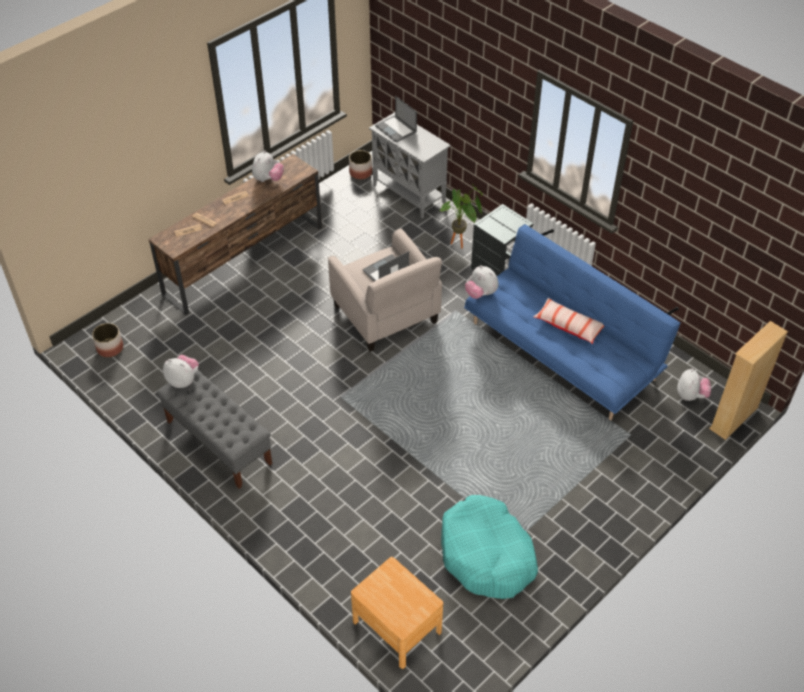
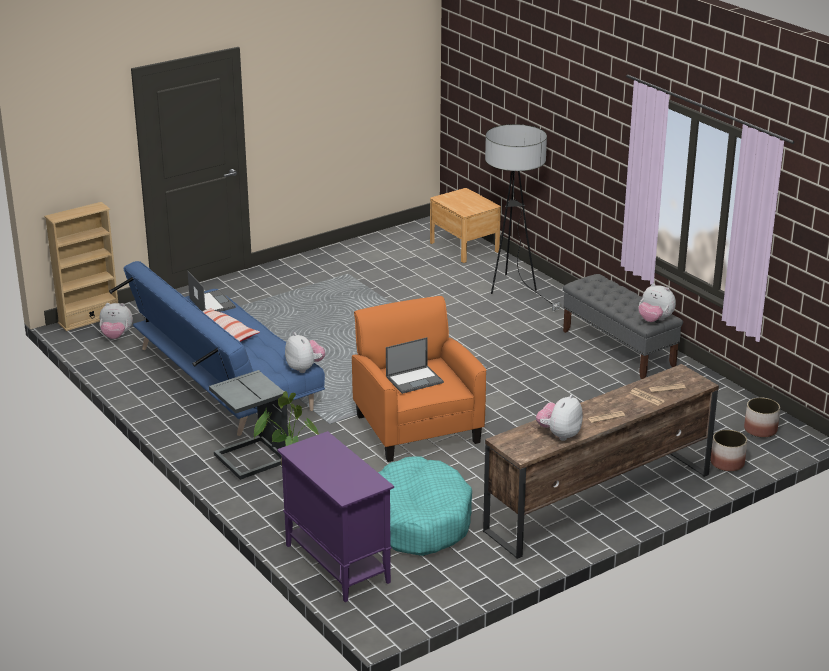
camera: 170 degrees left, 20 degrees down
beige armchair [328,228,442,352] -> orange armchair [352,296,486,462]
planter [349,150,372,179] -> planter moved to [710,430,747,471]
grey cabinet [369,112,451,218] -> purple cabinet [277,431,394,602]
laptop [375,96,417,142] -> laptop moved to [187,271,236,312]
turquoise dog bed [441,495,538,599] -> turquoise dog bed moved to [378,456,472,556]
plush toy [677,369,711,401] -> plush toy turned 105 degrees counterclockwise [100,303,133,339]
none -> floor lamp [485,124,561,312]

